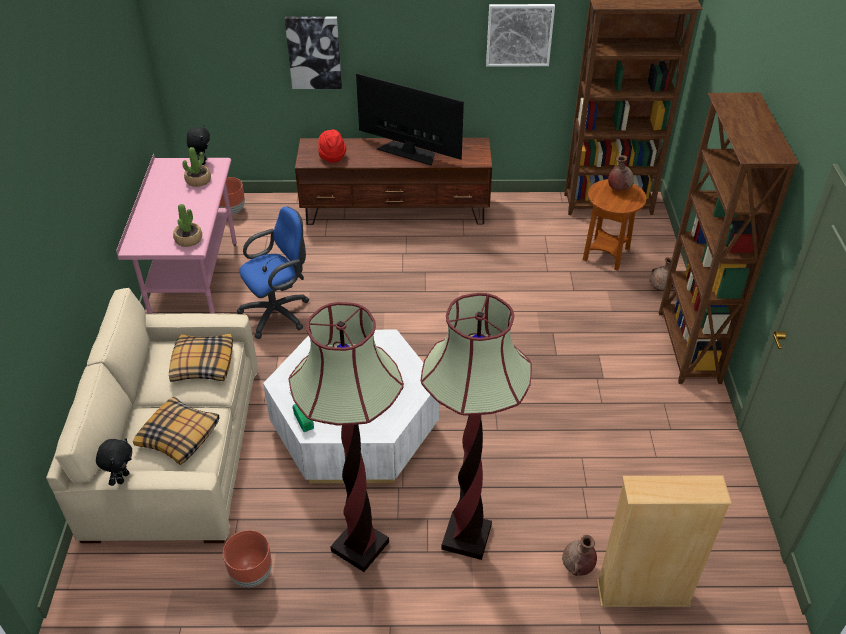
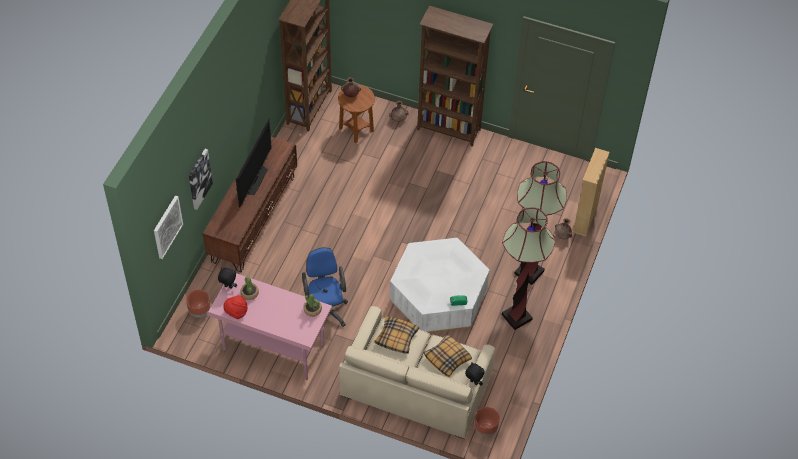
camera: 70 degrees left, 10 degrees up
brown planter [223,530,272,587] -> brown planter moved to [475,407,500,437]
red hat [318,129,346,163] -> red hat moved to [223,295,248,319]
television [356,73,464,166] -> television turned 150 degrees clockwise [236,118,272,208]
picture [486,4,555,66] -> picture moved to [154,195,183,259]

